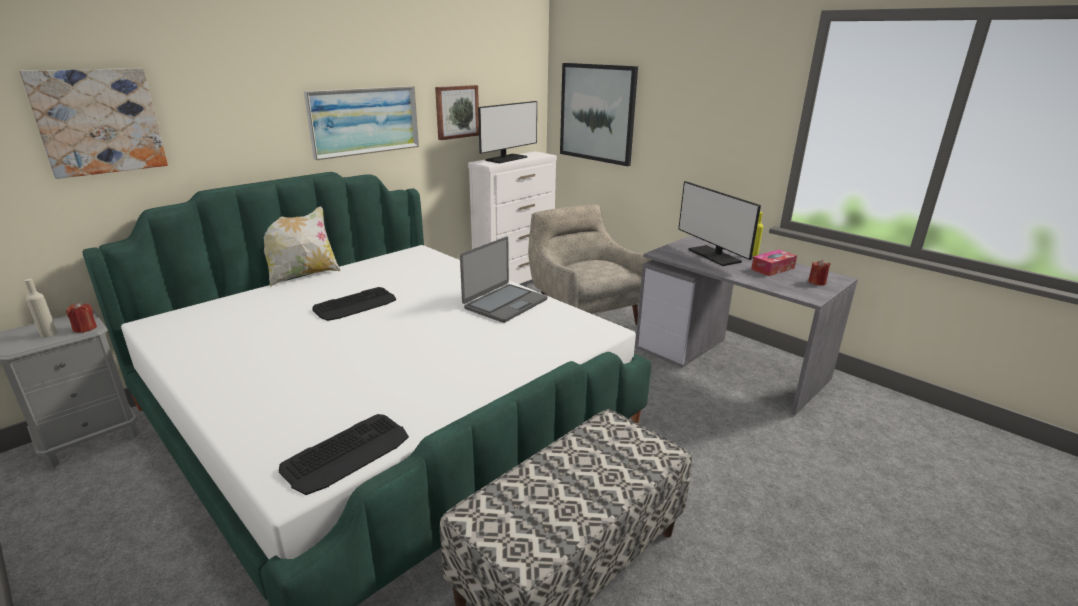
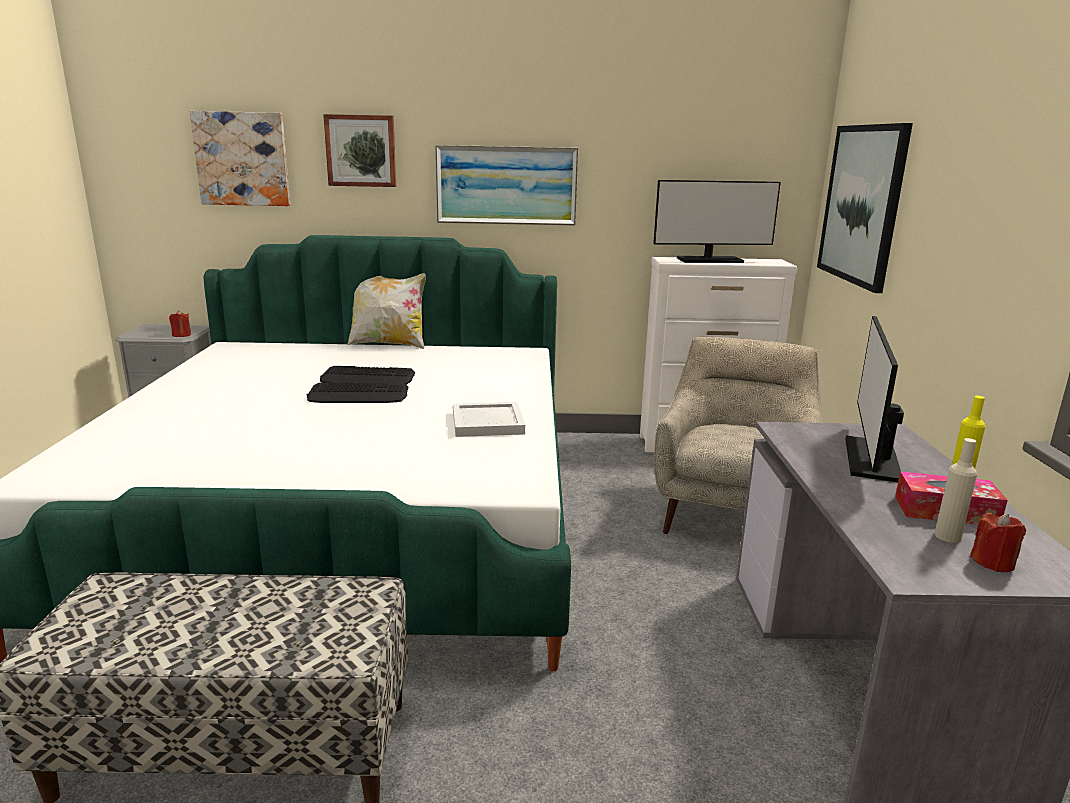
camera: 45 degrees right, 5 degrees down
beige bottle [24,279,58,338] -> beige bottle moved to [935,438,977,543]
keyboard [279,414,409,495] -> keyboard moved to [307,382,408,403]
picture [435,85,479,140] -> picture moved to [323,114,396,187]
laptop [460,237,547,323] -> white tray [453,402,525,437]

